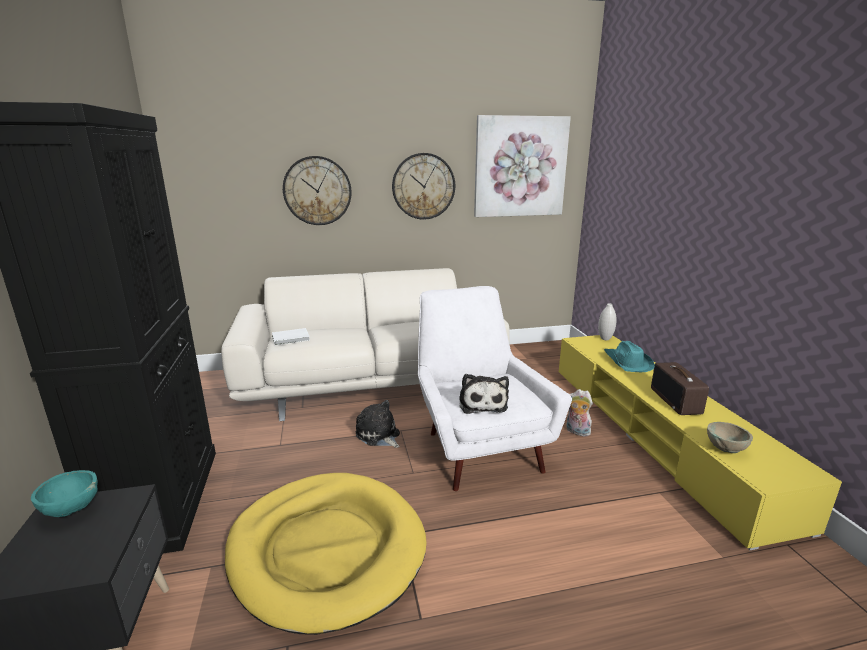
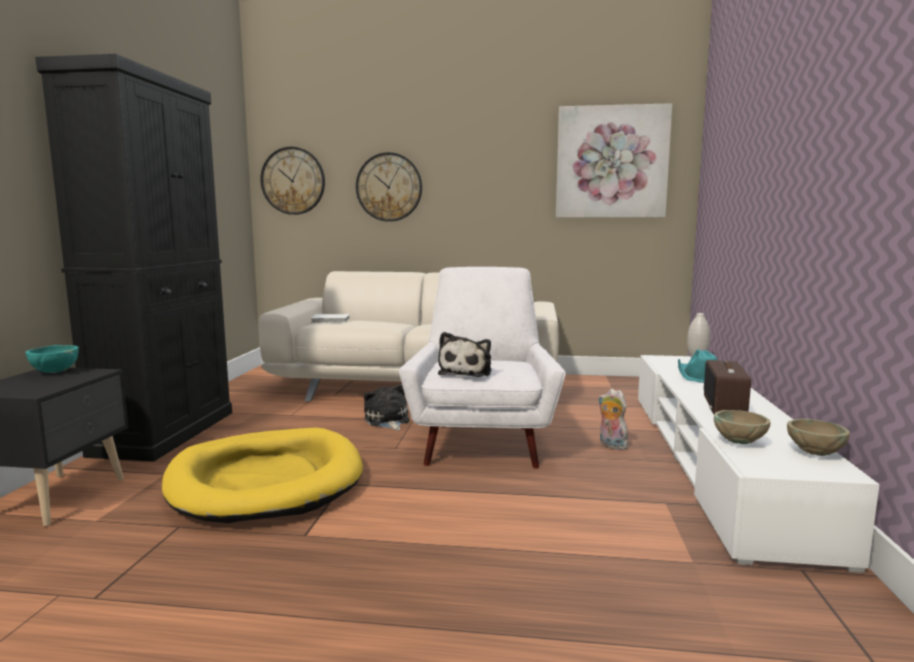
camera: 20 degrees right, 10 degrees down
wall clock [392,153,455,220] -> wall clock moved to [260,147,325,215]
yellow tv stand [559,335,842,550] -> white tv stand [638,355,880,573]
none -> beige bowl [787,419,850,456]

